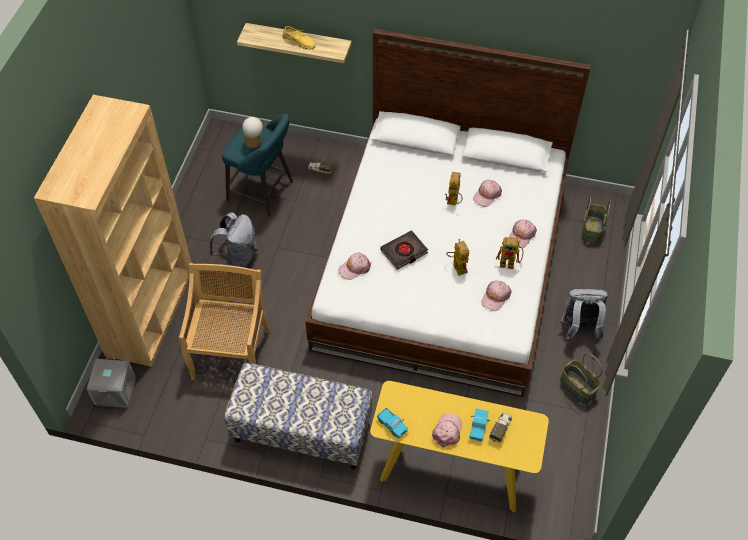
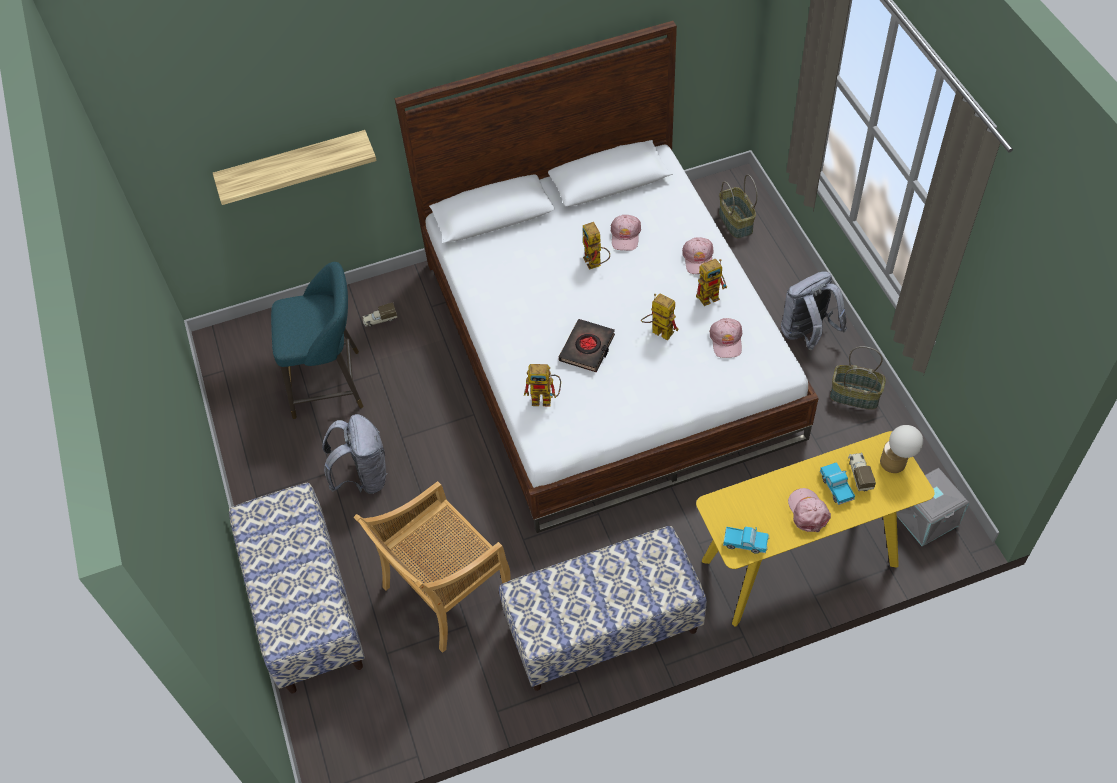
camera: 30 degrees left, 0 degrees up
brown bookcase [34,95,192,367] -> bench [229,483,365,693]
grey storage box [87,357,136,408] -> grey storage box moved to [897,468,969,546]
beige chair [179,263,270,380] -> beige chair turned 105 degrees counterclockwise [353,481,511,653]
table lamp [242,117,263,149] -> table lamp moved to [880,425,923,473]
yellow shoe [283,26,316,50] -> none
pink cap [338,252,371,280] -> toy robot [524,364,561,406]

